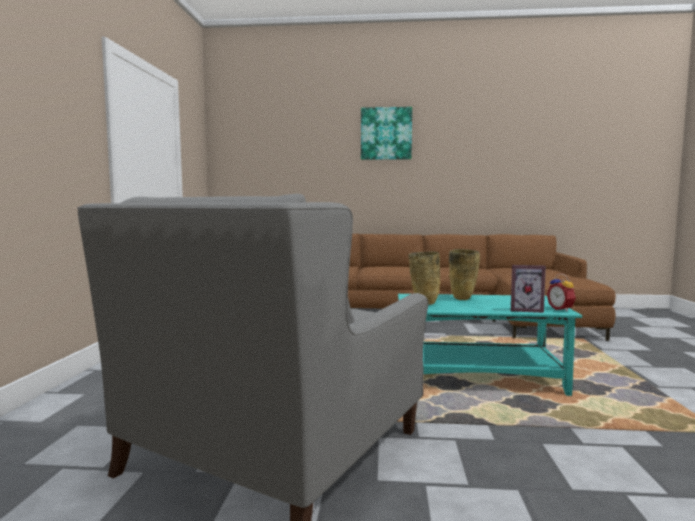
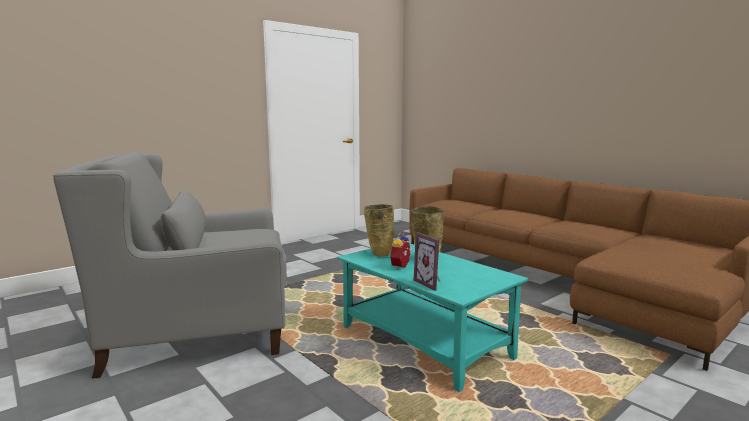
camera: 45 degrees right, 5 degrees up
picture [361,107,412,160] -> none
alarm clock [547,274,576,311] -> alarm clock moved to [390,232,413,270]

